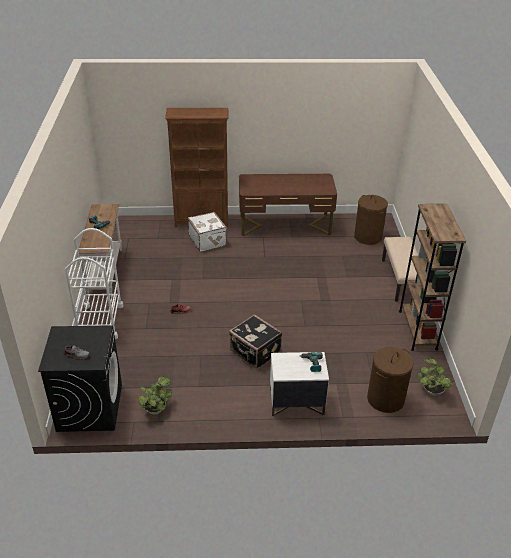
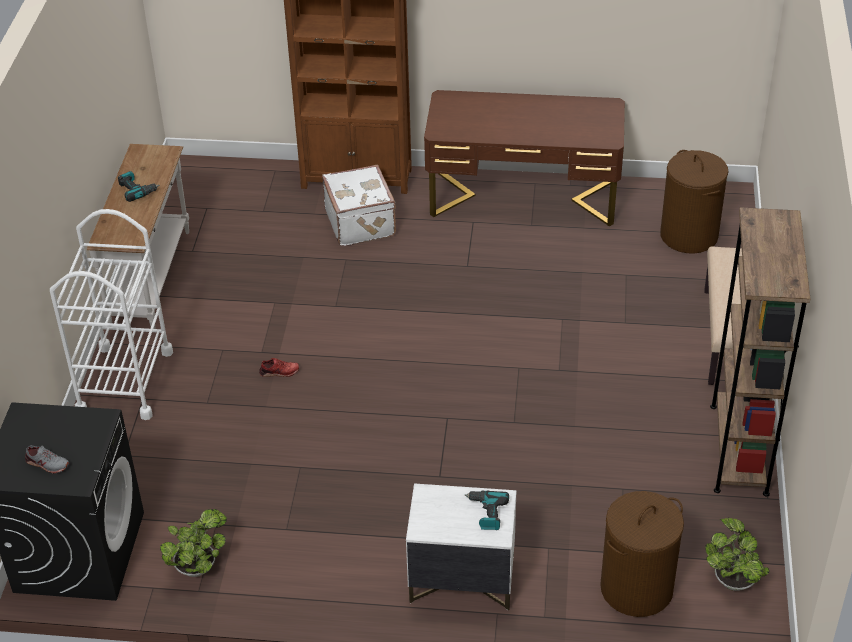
camera: 10 degrees right, 5 degrees up
black suitcase [229,314,282,369] -> none

